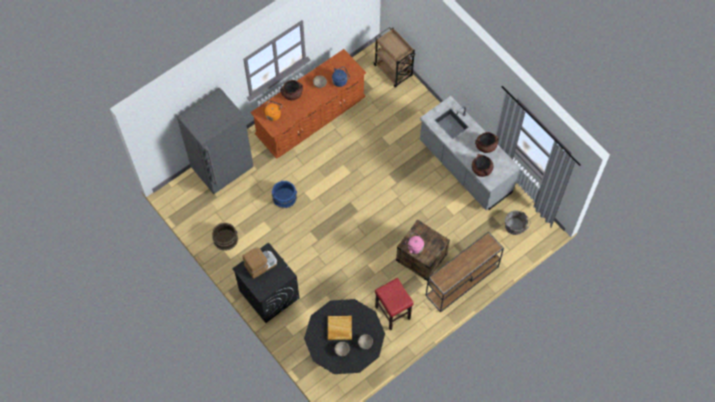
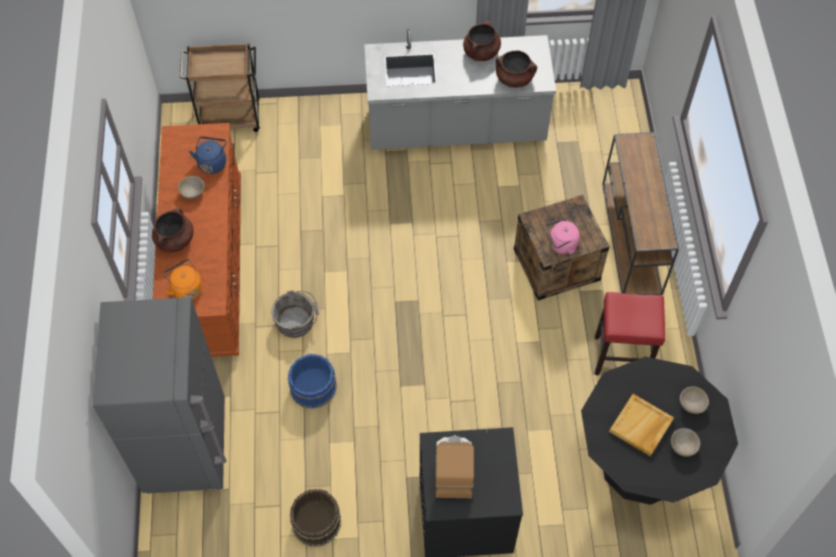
camera: 55 degrees left, 5 degrees down
grey bucket [505,210,530,235] -> grey bucket moved to [272,290,319,338]

